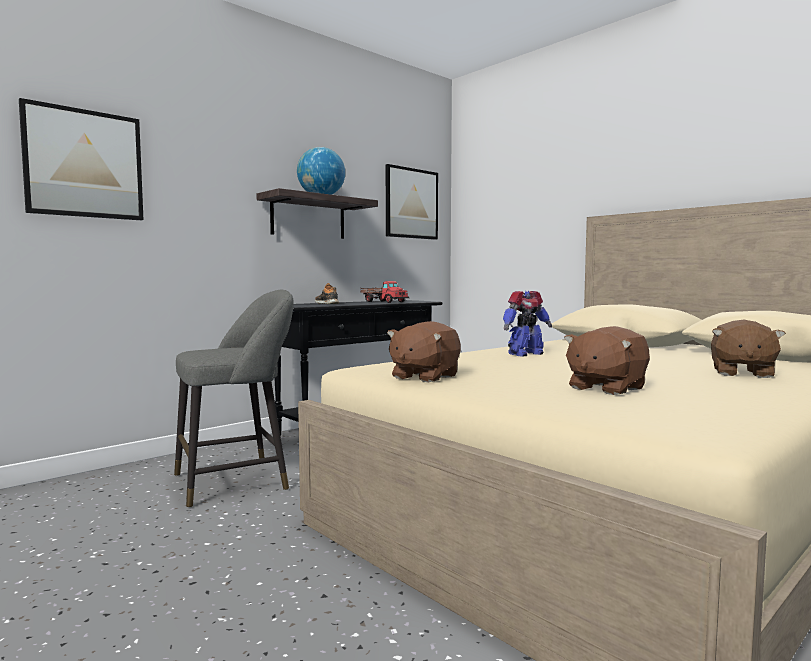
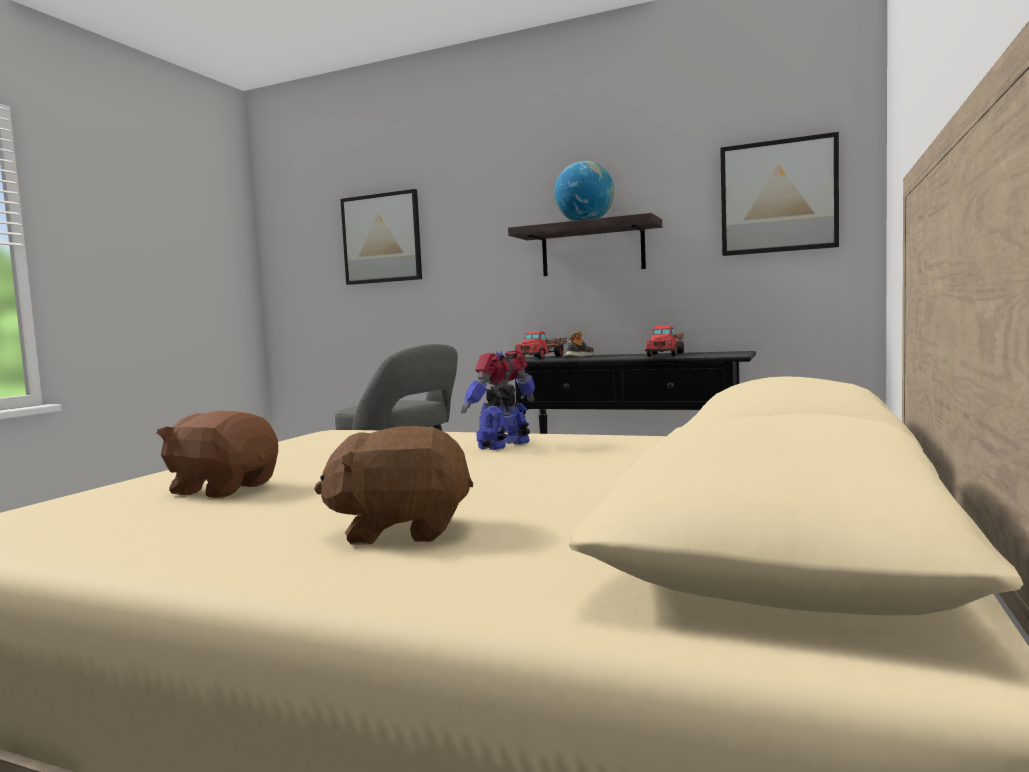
camera: 65 degrees right, 0 degrees up
brown plush toy [387,321,461,382] -> none
toy robot [503,291,552,356] -> toy robot turned 105 degrees clockwise [461,350,535,450]
none -> toy truck [515,331,567,359]

